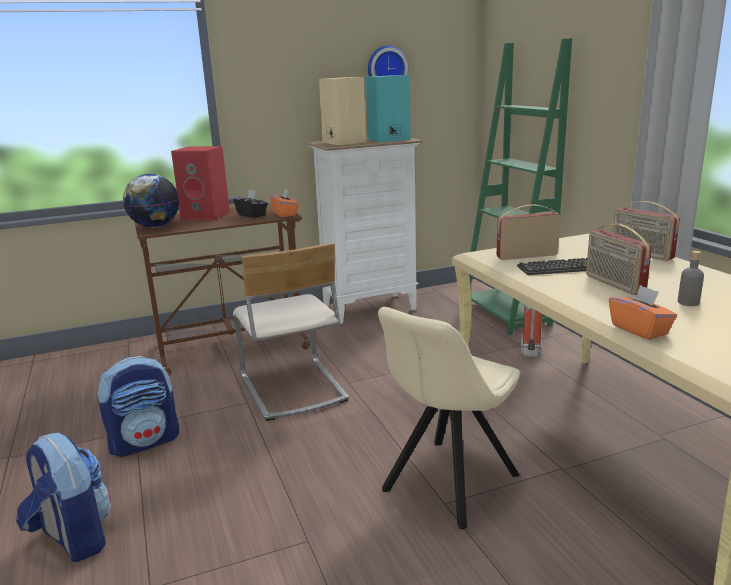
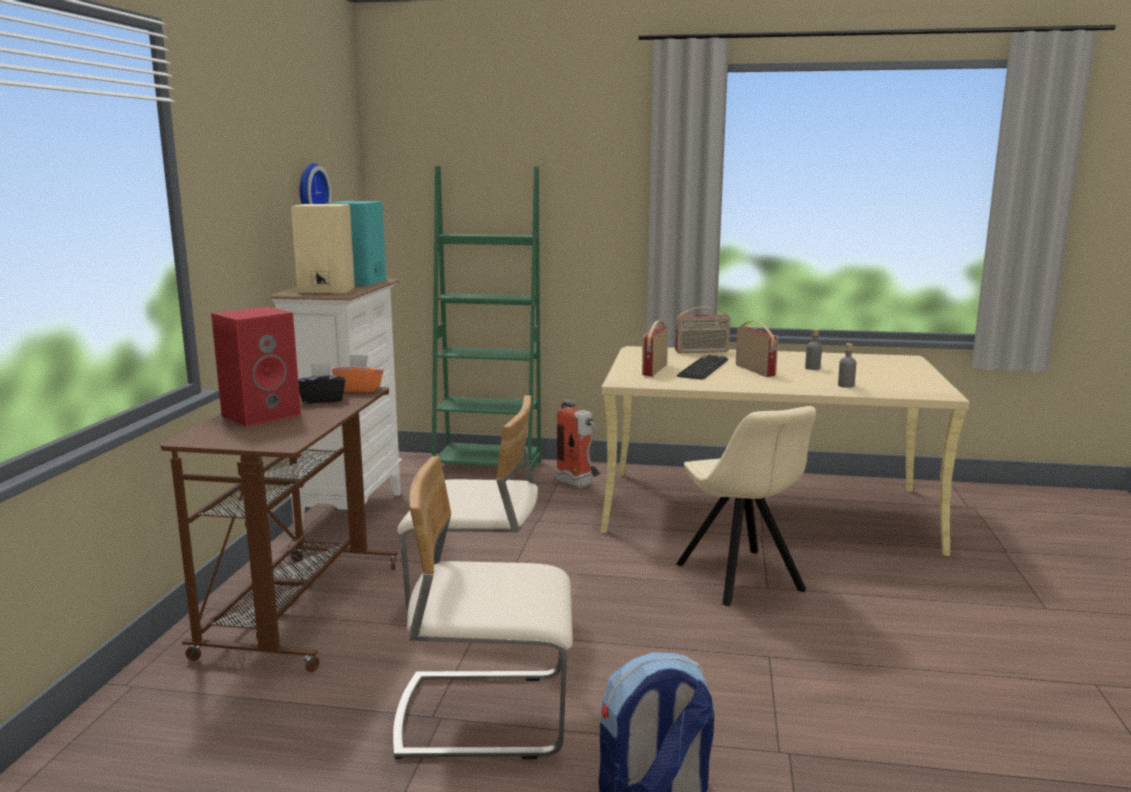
camera: 60 degrees left, 5 degrees down
backpack [97,356,179,457] -> beige chair [393,456,573,759]
globe [123,174,179,228] -> none
radio [586,224,652,295] -> radio turned 120 degrees counterclockwise [736,321,778,377]
orange tissue box [609,285,677,340] -> grey bottle [838,343,856,388]

